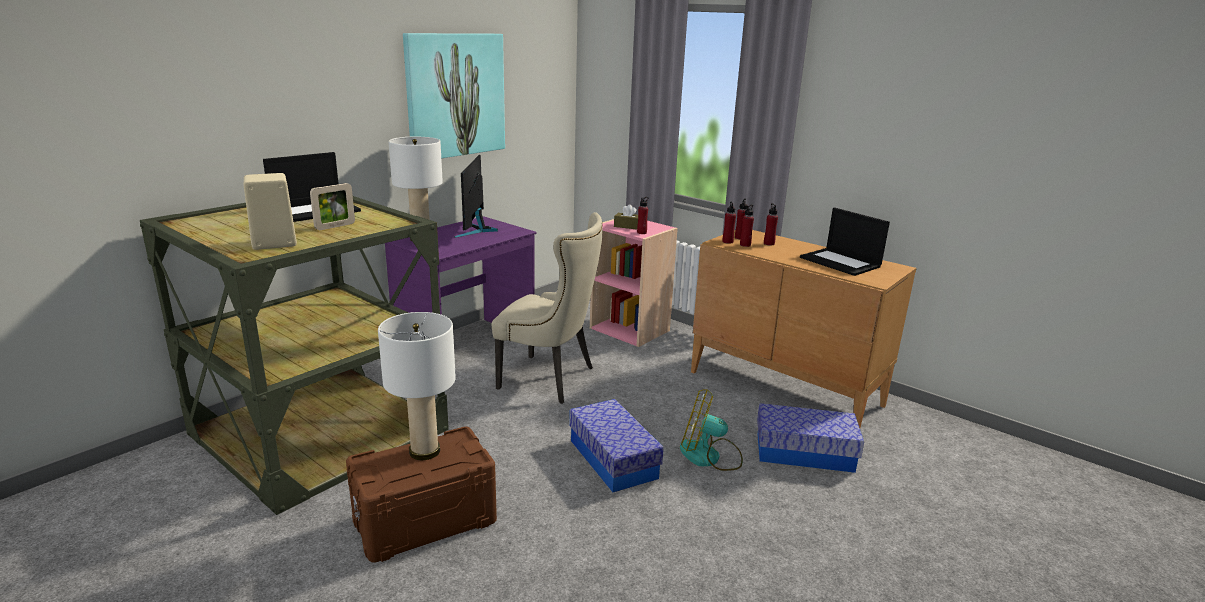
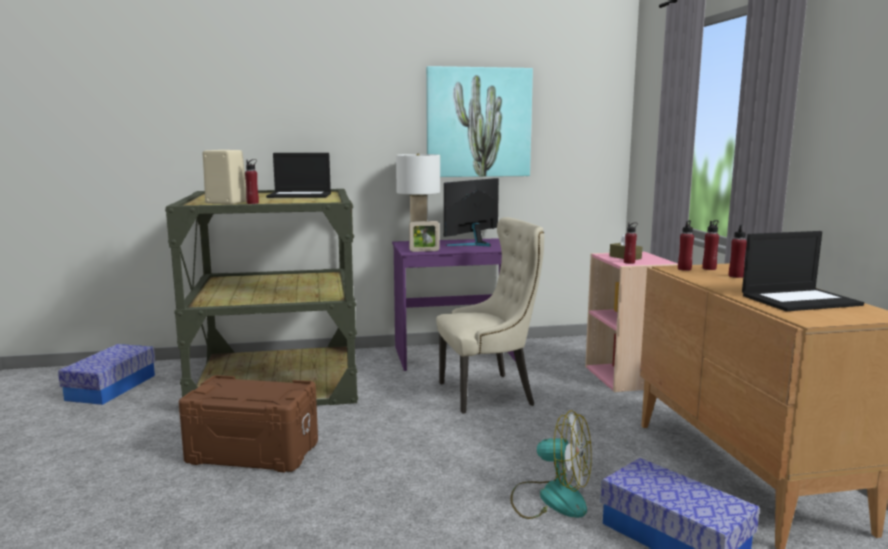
camera: 40 degrees right, 10 degrees down
picture frame [310,183,355,230] -> picture frame moved to [409,221,439,252]
white table lamp [378,312,456,460] -> none
beige chair [491,212,602,404] -> beige chair turned 75 degrees counterclockwise [436,217,544,414]
storage box [569,399,664,492] -> storage box moved to [58,344,156,405]
fan [680,389,743,471] -> fan turned 150 degrees clockwise [510,410,592,519]
red bottle [740,205,754,247] -> red bottle moved to [245,159,259,204]
laptop [800,207,890,276] -> laptop turned 105 degrees counterclockwise [742,231,864,311]

